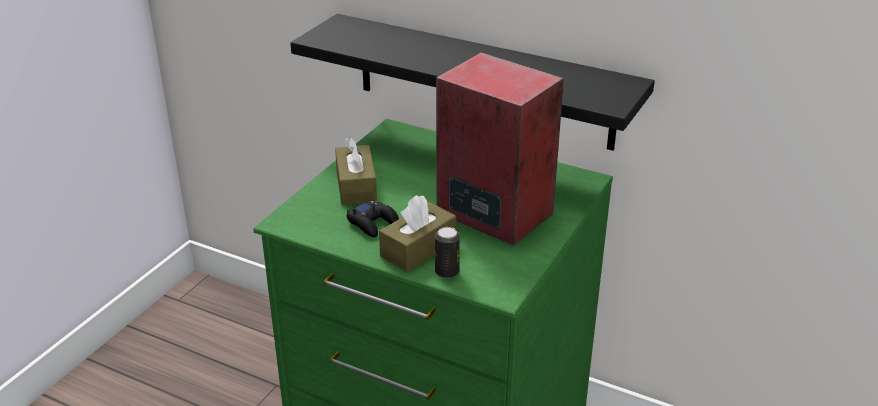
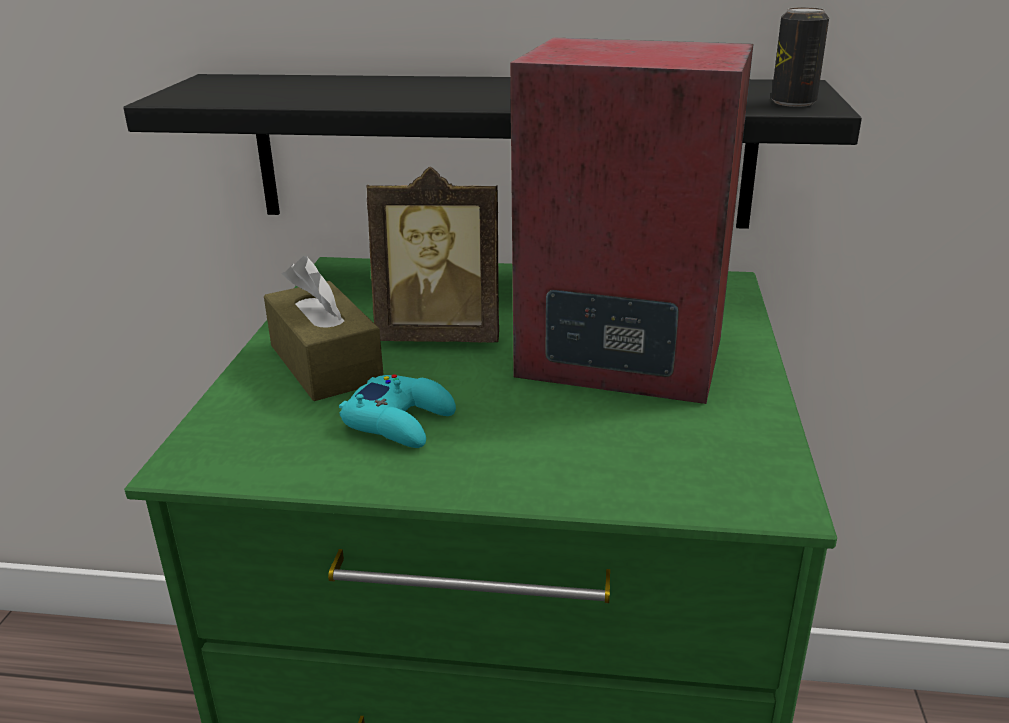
camera: 20 degrees left, 5 degrees down
black game controller [347,200,399,237] -> turquoise game controller [339,374,456,448]
brown tissue box [379,195,456,272] -> none
can [435,227,460,278] -> can moved to [771,7,829,107]
none -> picture frame [366,167,499,343]

